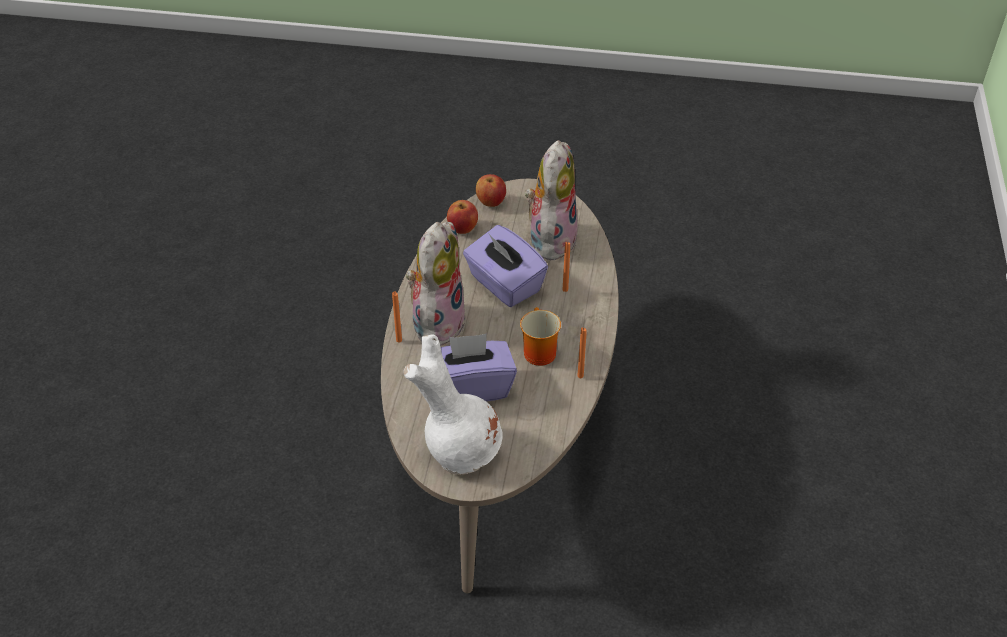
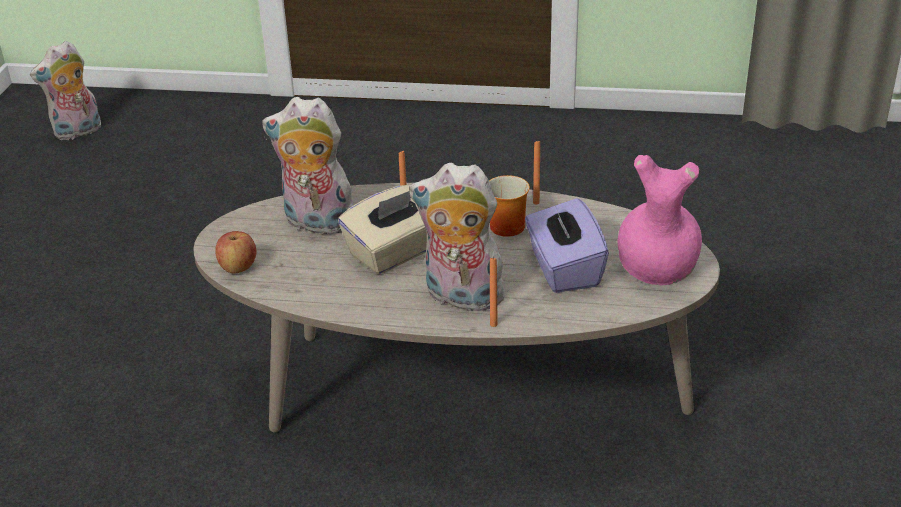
camera: 90 degrees left, 10 degrees down
white vase [404,335,503,475] -> pink vase [618,155,702,285]
apple [447,200,478,234] -> none
purple tissue box [463,225,548,307] -> beige tissue box [338,185,427,274]
none -> plush toy [30,41,101,140]

